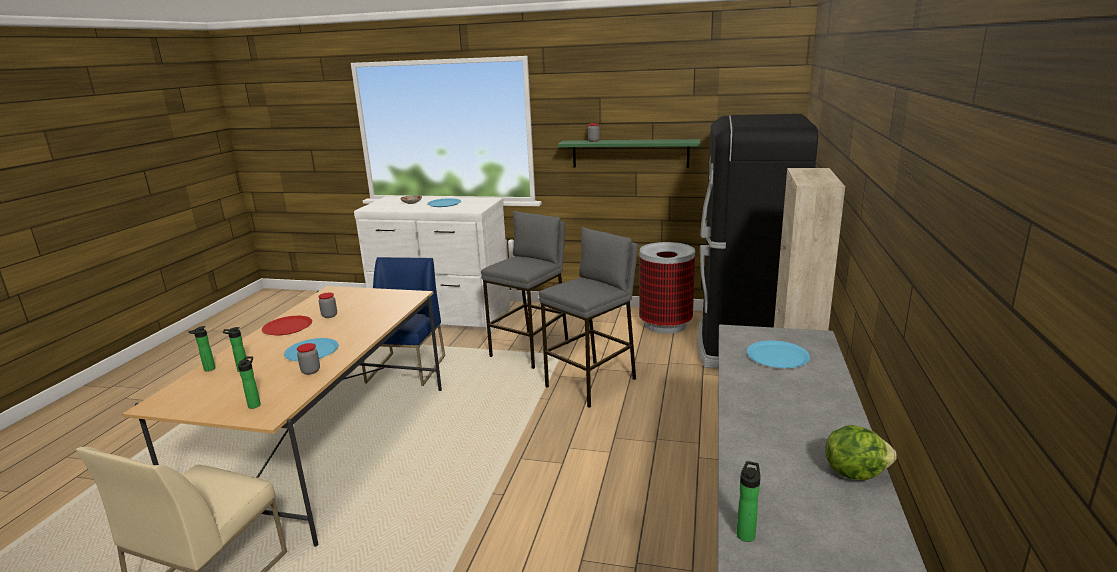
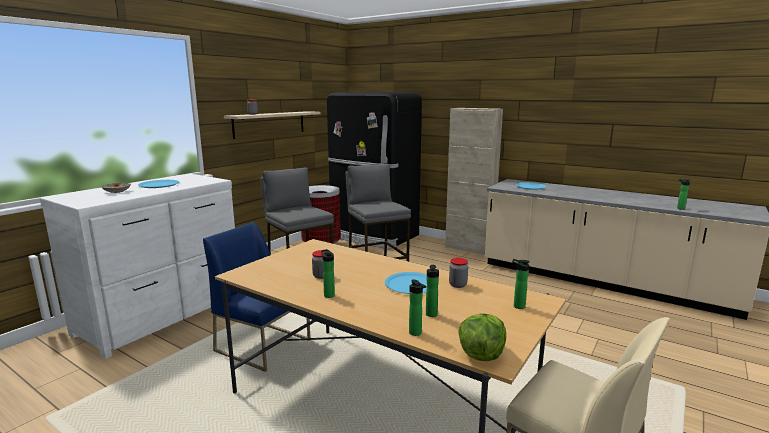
camera: 70 degrees left, 5 degrees down
red plate [262,316,312,335] -> bottle [321,249,335,298]
green shelf [558,139,701,168] -> beige shelf [224,111,321,139]
lettuce [825,425,897,480] -> lettuce moved to [459,313,506,361]

